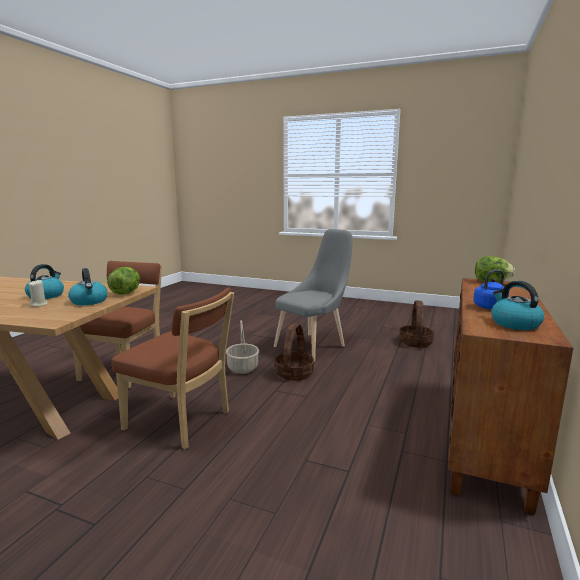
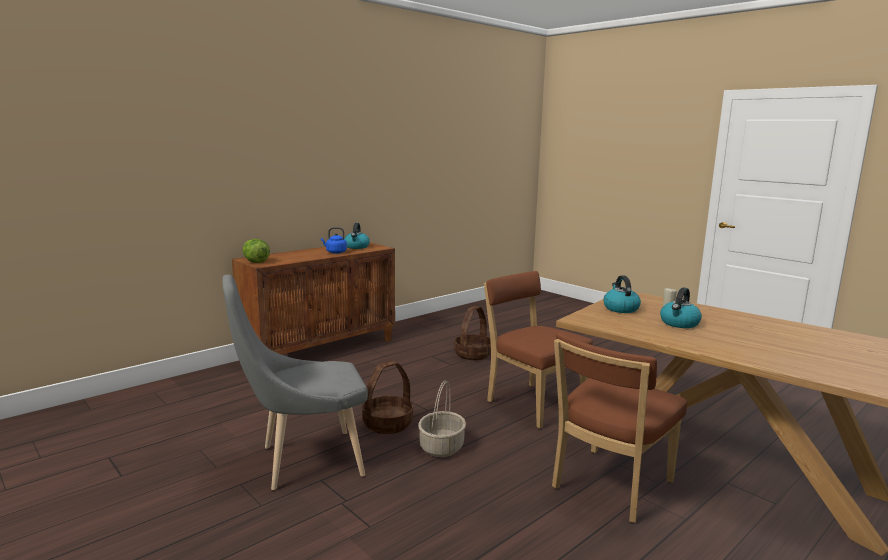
camera: 155 degrees left, 0 degrees up
lettuce [107,267,140,295] -> none
basket [399,300,434,348] -> basket moved to [454,306,491,360]

